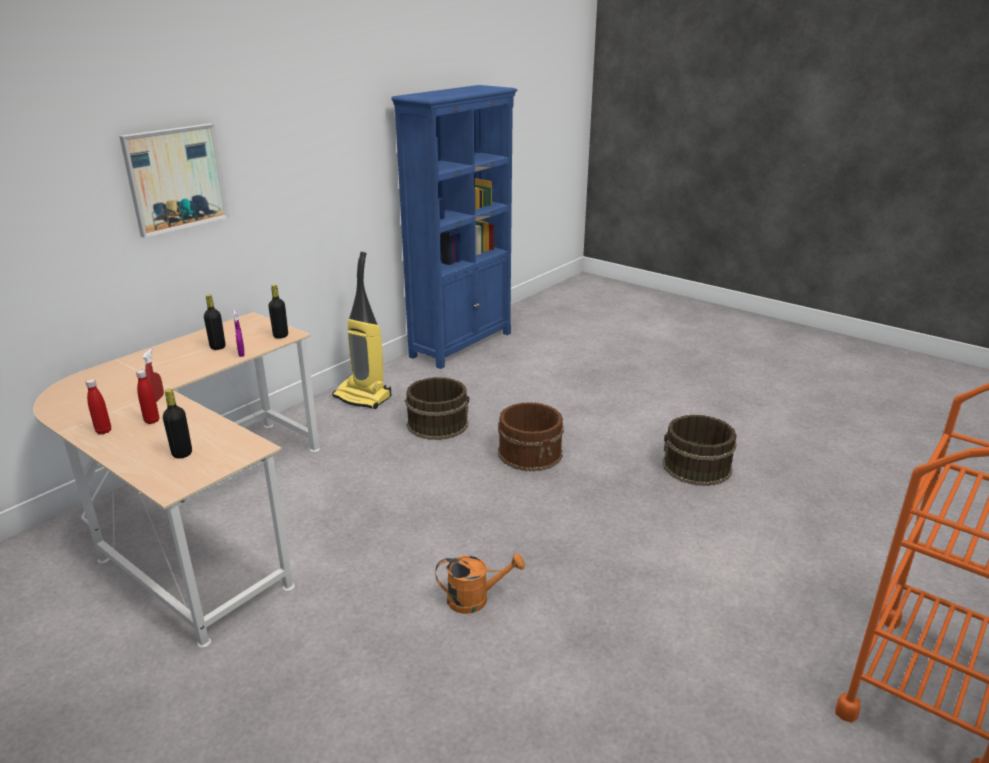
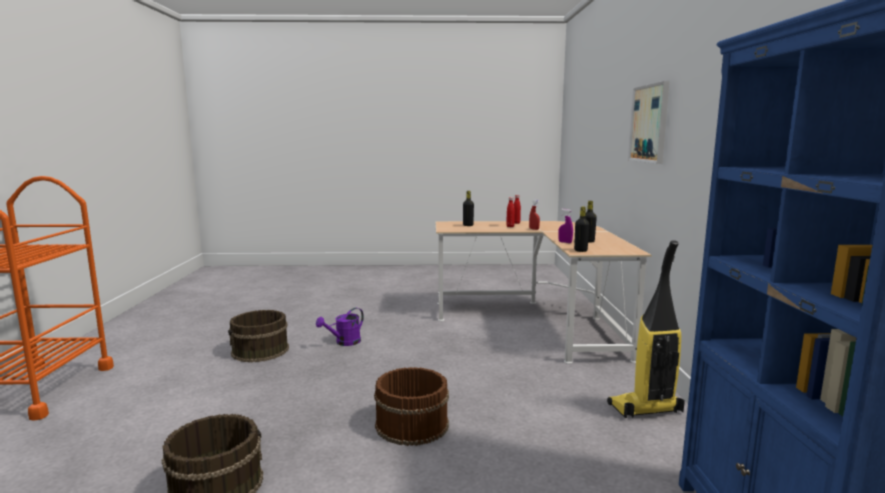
camera: 140 degrees right, 15 degrees down
brown bucket [405,377,469,440] -> brown bucket moved to [228,310,289,362]
orange watering can [435,553,525,614] -> purple watering can [316,308,364,346]

